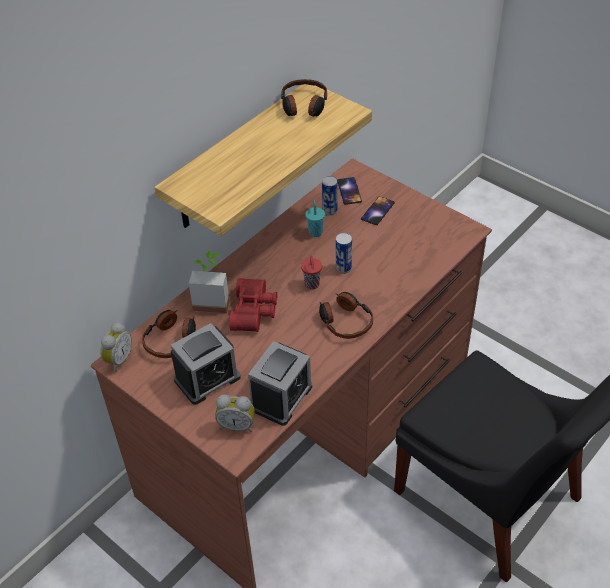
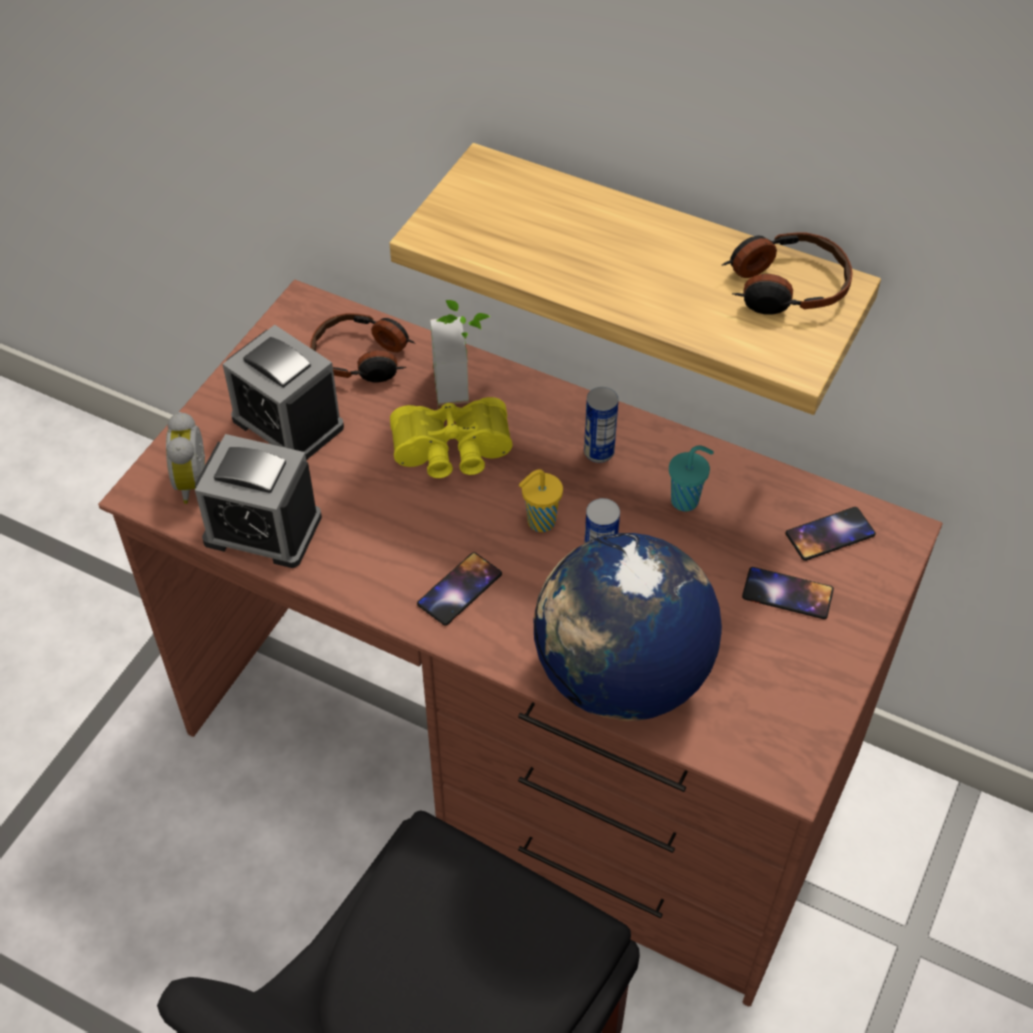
camera: 75 degrees right, 5 degrees up
alarm clock [100,322,132,372] -> none
red binoculars [229,278,277,332] -> yellow binoculars [390,397,512,478]
red cup [301,256,322,289] -> yellow cup [519,469,563,532]
headphones [319,292,373,339] -> phone [417,552,502,626]
can [322,176,337,216] -> can moved to [584,387,619,463]
none -> globe [534,533,722,721]

